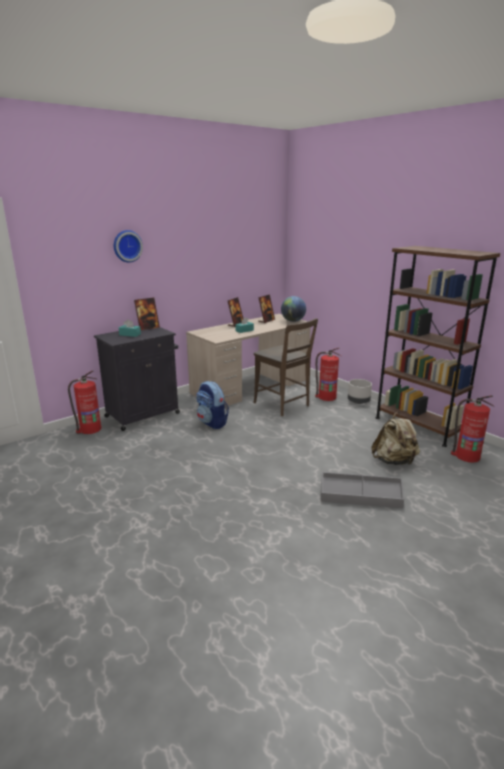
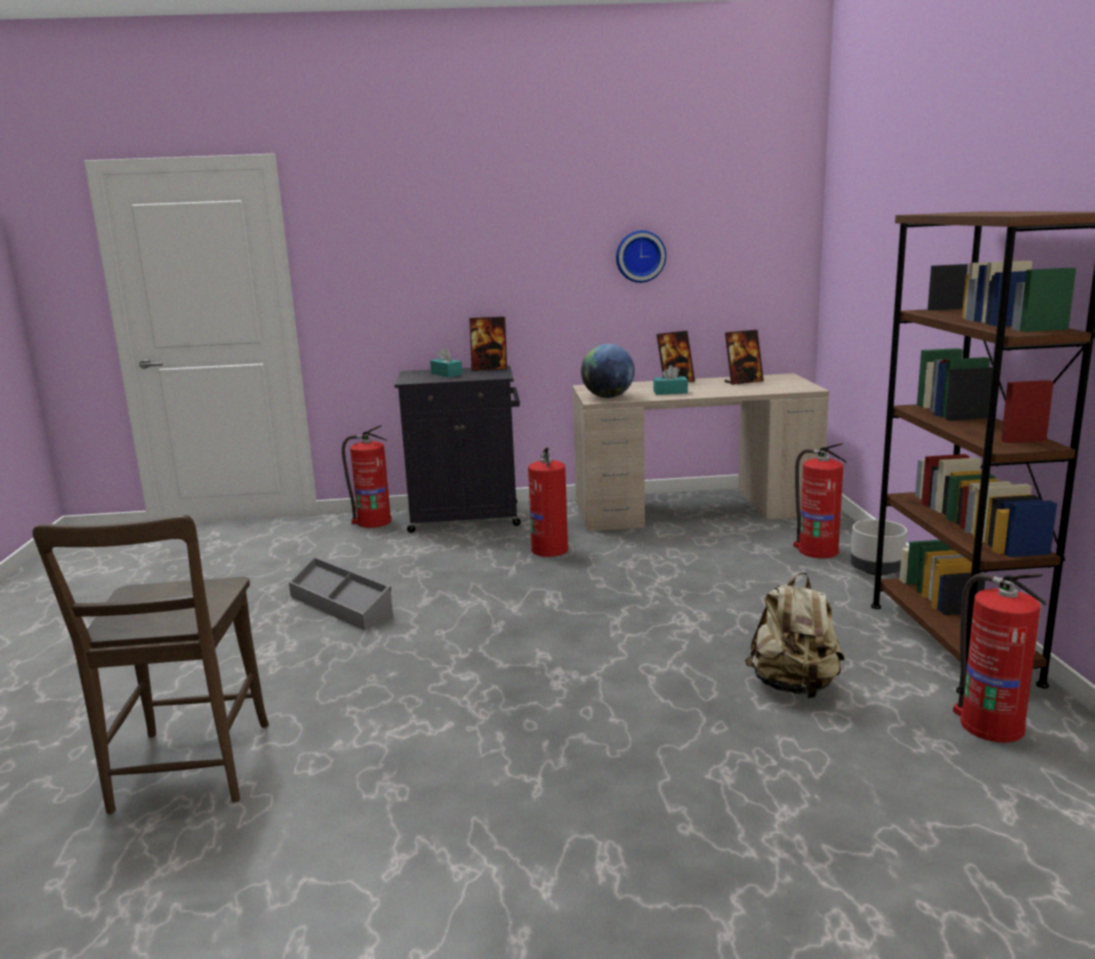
camera: 35 degrees right, 5 degrees down
wall clock [114,230,143,263] -> wall clock moved to [616,230,666,283]
backpack [196,381,229,429] -> fire extinguisher [528,448,569,557]
brown chair [253,318,318,416] -> brown chair moved to [32,514,269,814]
globe [281,296,306,322] -> globe moved to [581,344,635,398]
grey storage box [321,472,404,508] -> grey storage box moved to [289,557,393,630]

